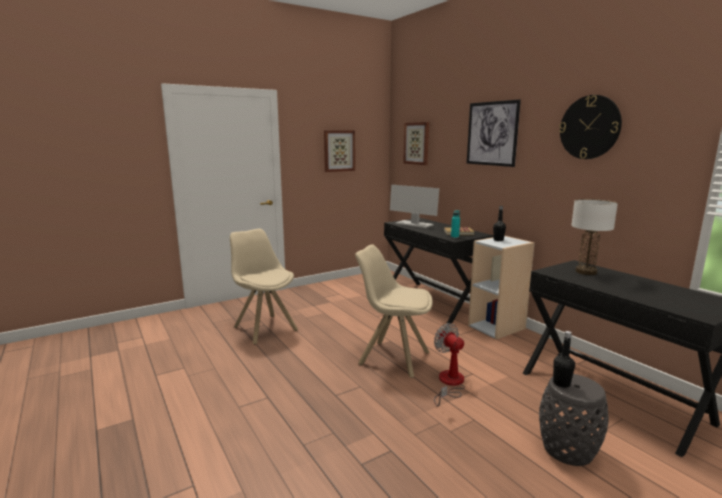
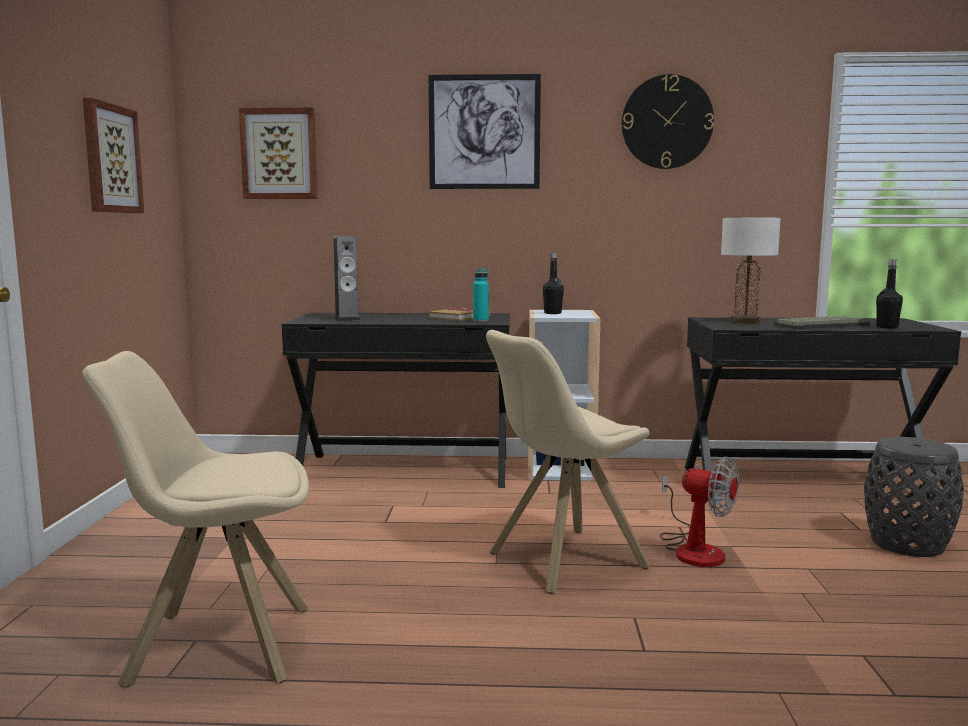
camera: 55 degrees left, 5 degrees down
monitor [390,185,439,228] -> speaker [333,236,360,321]
fan [434,323,465,407] -> fan turned 150 degrees counterclockwise [660,457,739,567]
black bottle [553,331,575,388] -> black bottle moved to [876,259,903,329]
none -> keyboard [774,316,870,329]

